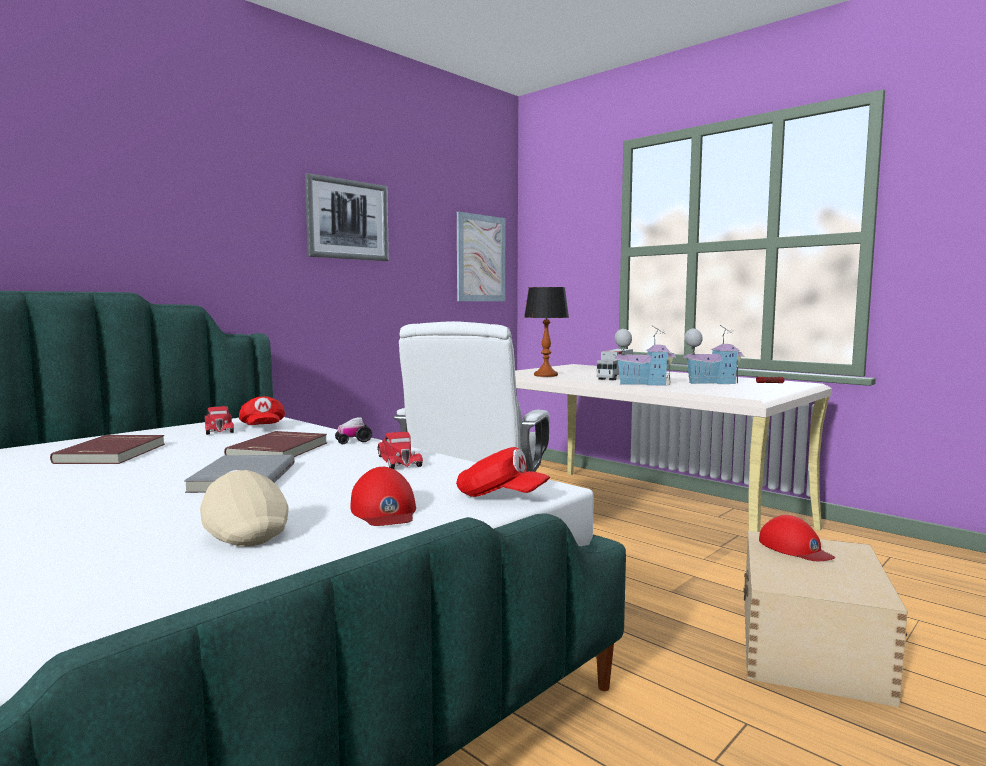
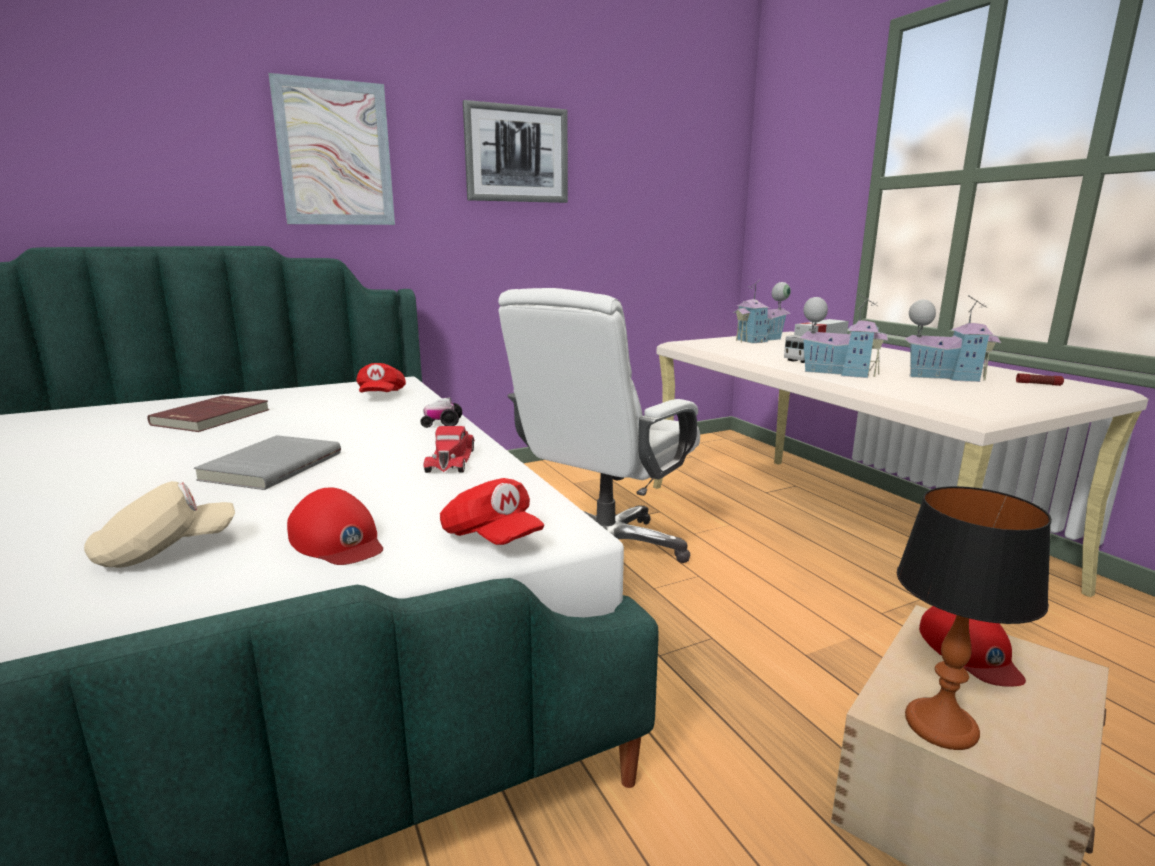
camera: 20 degrees right, 10 degrees up
beige cap [200,470,289,547] -> beige cap turned 75 degrees clockwise [84,481,235,568]
red toy car [205,406,234,435] -> none
red book [224,431,327,457] -> none
red cap [350,467,416,526] -> red cap turned 45 degrees counterclockwise [287,487,383,565]
picture [457,212,505,301] -> picture moved to [268,73,395,225]
table lamp [524,287,569,377] -> table lamp moved to [897,486,1052,750]
none -> toy house [733,280,791,343]

